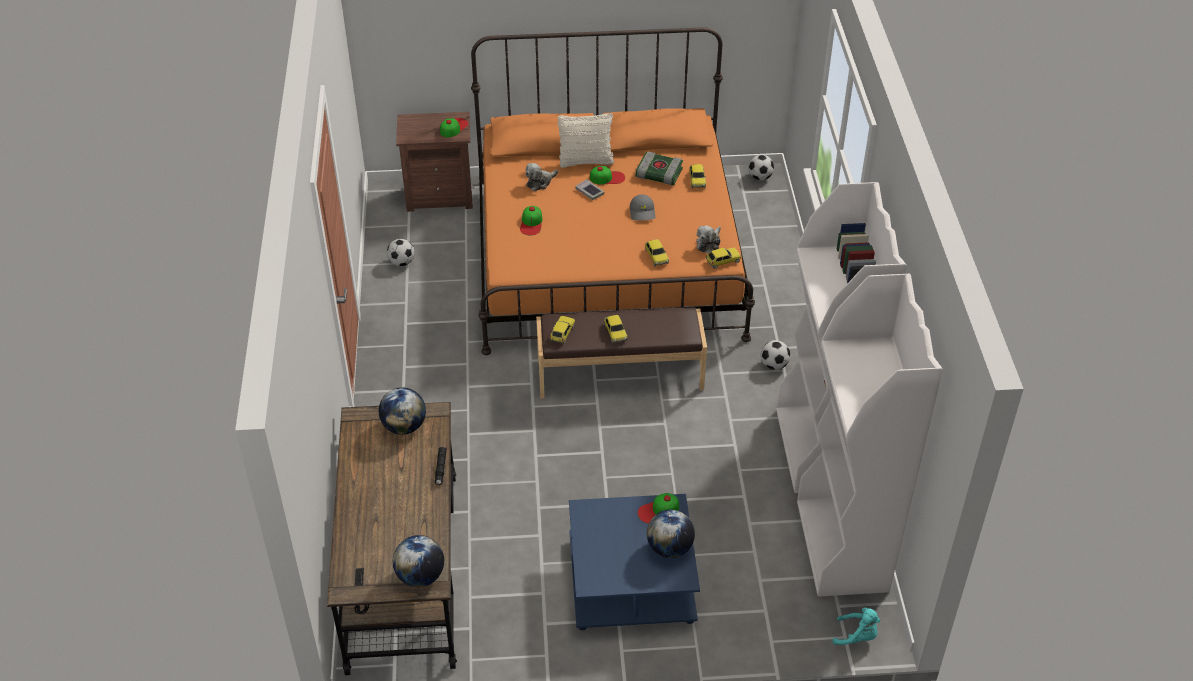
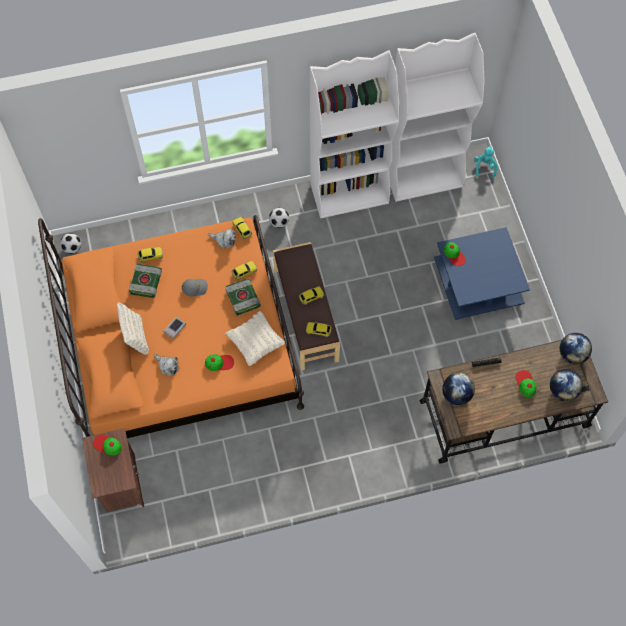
camera: 100 degrees left, 20 degrees up
football [387,239,415,266] -> none
cap [590,166,625,185] -> cap moved to [515,370,536,397]
globe [647,510,695,558] -> globe moved to [550,369,583,401]
none -> book [225,278,261,316]
none -> beige pillow [225,311,285,366]

